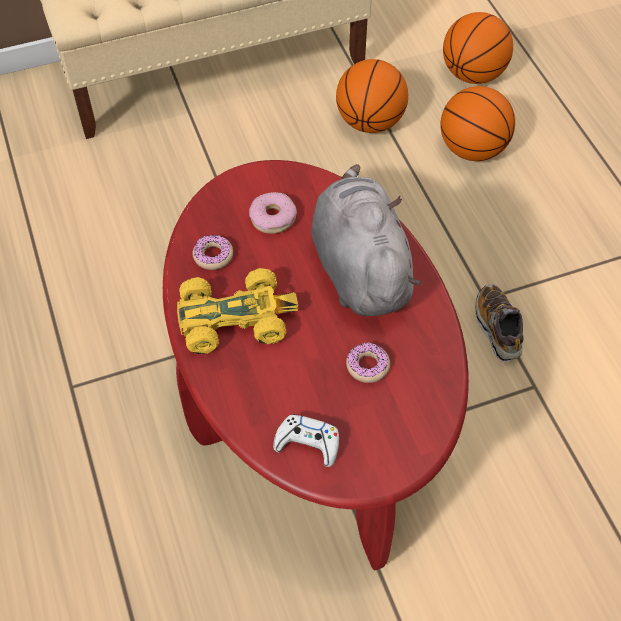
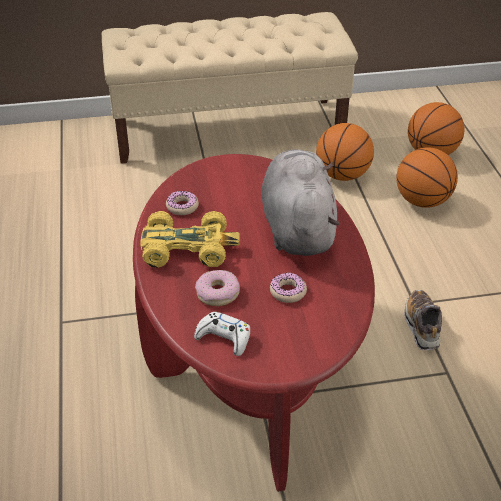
camera: 10 degrees right, 15 degrees down
donut [249,192,297,234] -> donut moved to [195,270,240,306]

